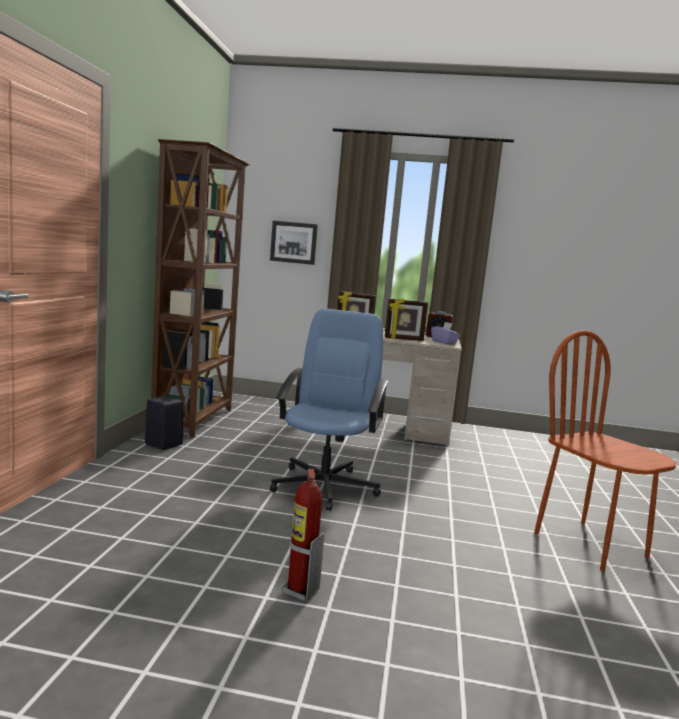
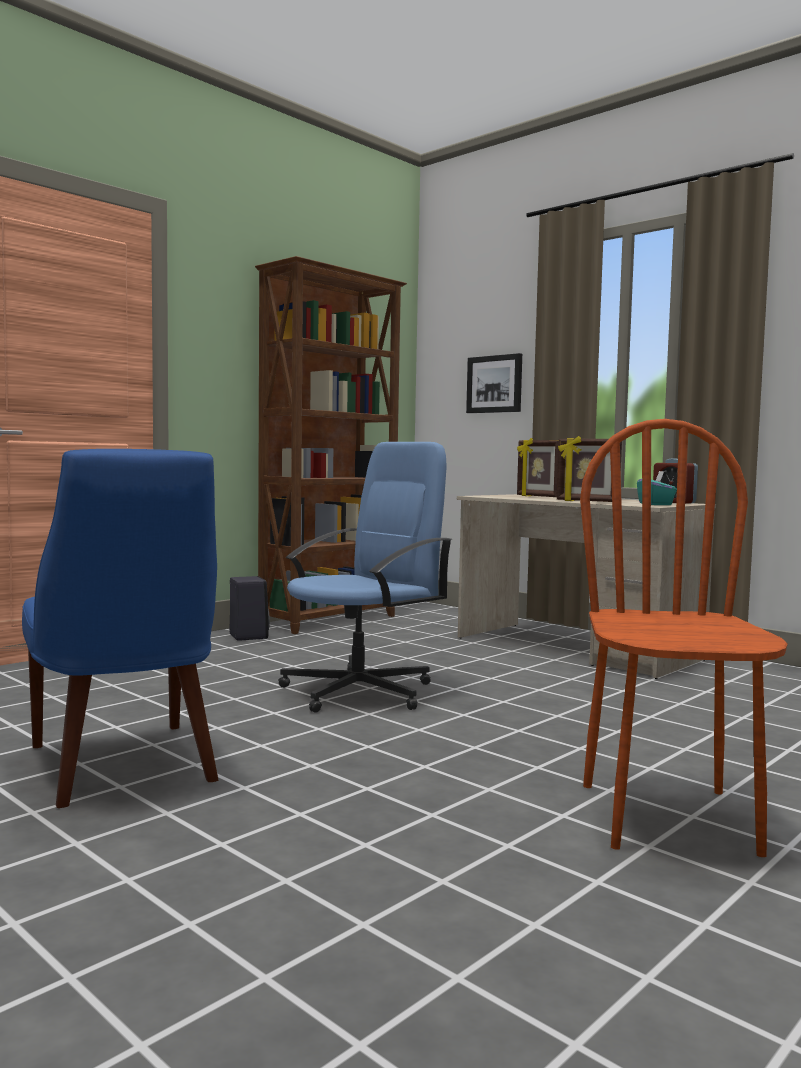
camera: 35 degrees right, 5 degrees down
fire extinguisher [282,469,325,602] -> blue chair [22,449,219,808]
purple tissue box [431,322,460,344] -> turquoise tissue box [637,471,677,505]

